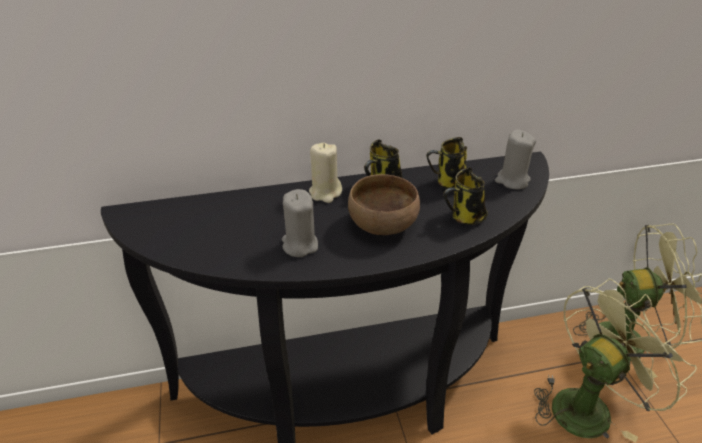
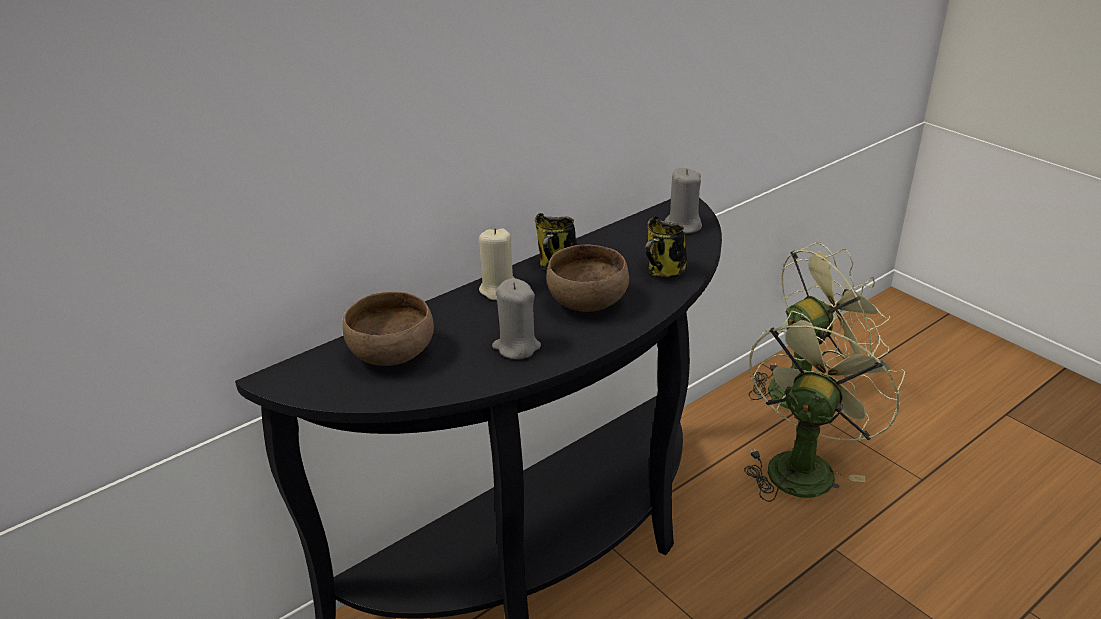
camera: 25 degrees left, 5 degrees down
mug [426,137,467,189] -> none
none -> brown bowl [342,291,434,366]

